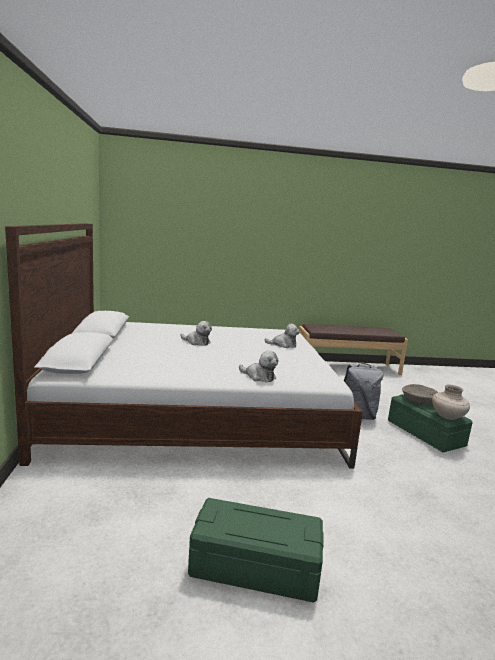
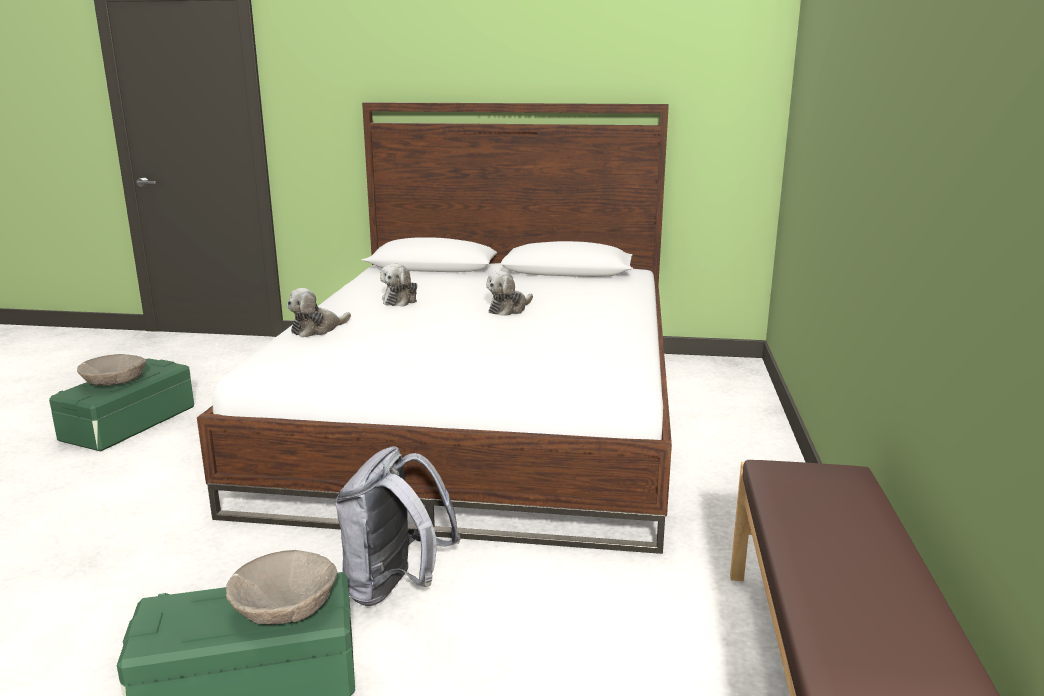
camera: 105 degrees right, 5 degrees up
plush toy [265,324,300,348] -> plush toy moved to [380,263,417,307]
beige vase [432,384,470,420] -> none
none -> beige bowl [77,354,146,385]

